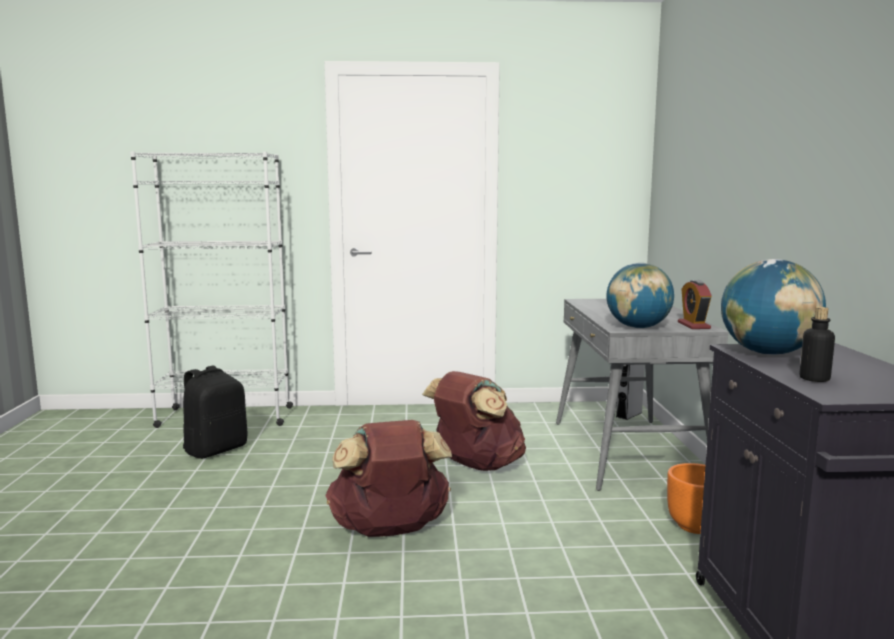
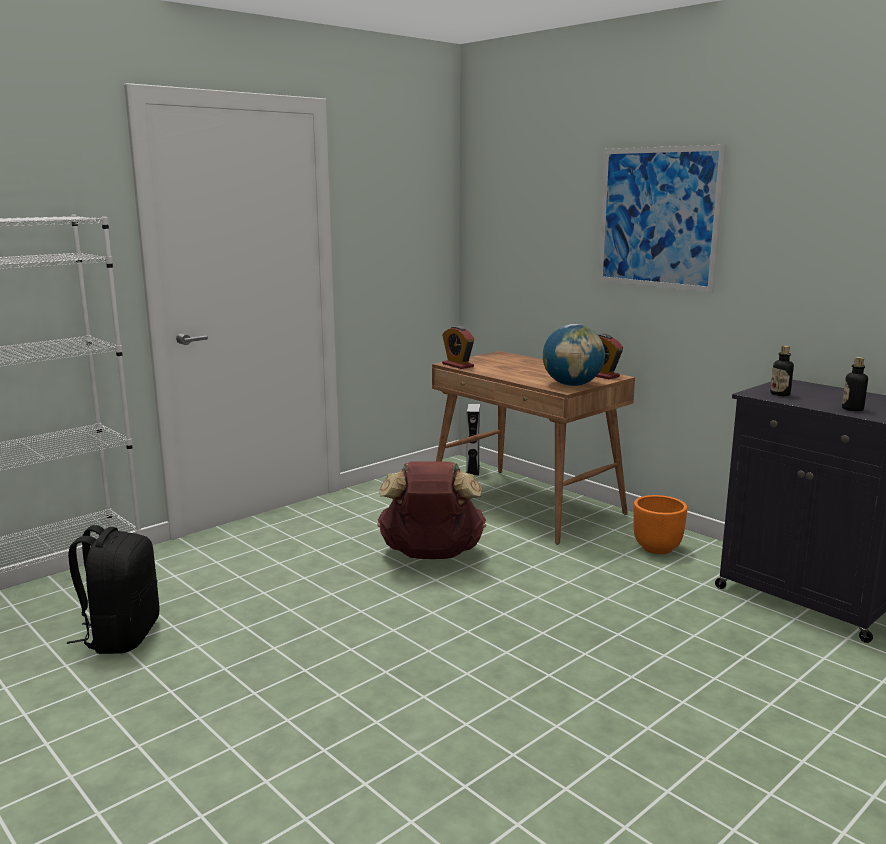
camera: 40 degrees left, 5 degrees up
brown backpack [325,420,452,537] -> none
grey desk [556,299,729,491] -> brown desk [432,351,635,545]
globe [721,259,826,355] -> bottle [770,346,794,396]
none -> alarm clock [442,326,474,369]
none -> picture [598,145,727,293]

